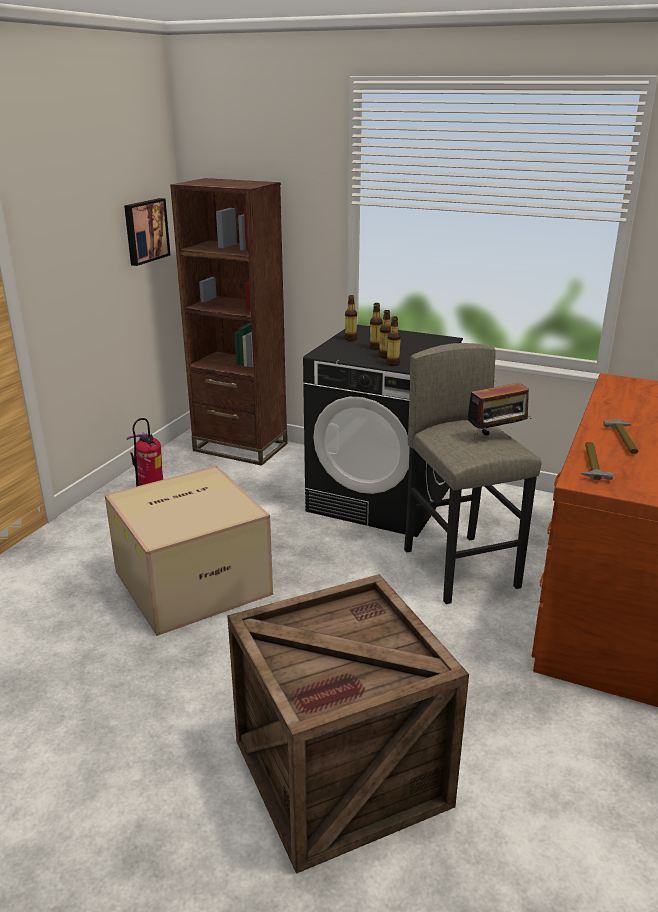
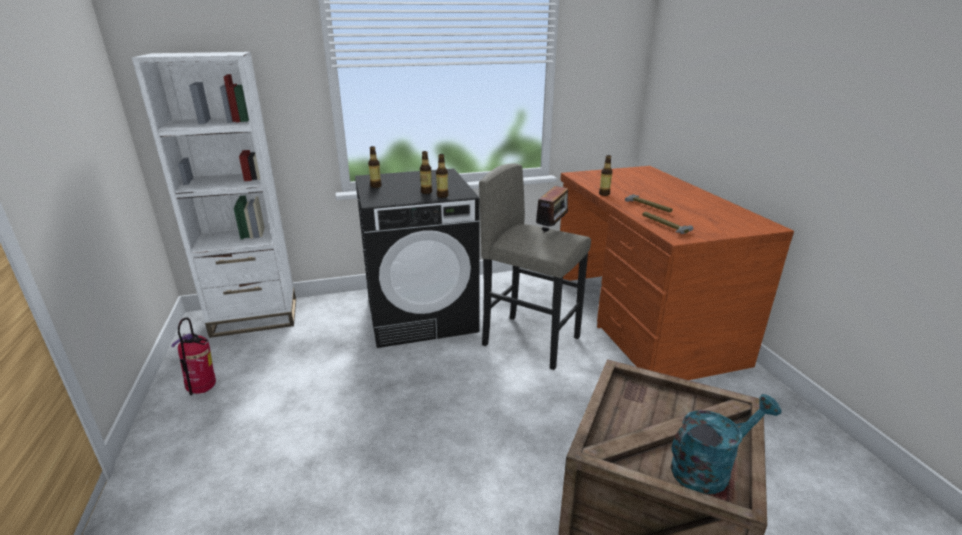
camera: 40 degrees left, 0 degrees up
cardboard box [105,466,273,636] -> none
picture [124,198,170,266] -> none
brown bookcase [170,178,288,466] -> white bookcase [132,52,296,338]
bottle [369,303,383,350] -> bottle moved to [599,155,613,196]
none -> turquoise watering can [671,394,782,494]

